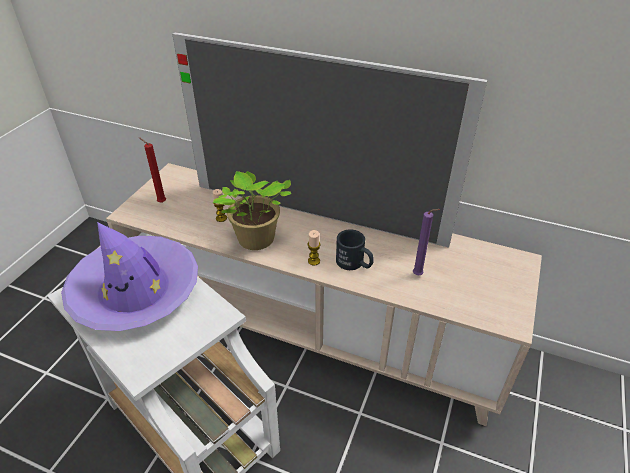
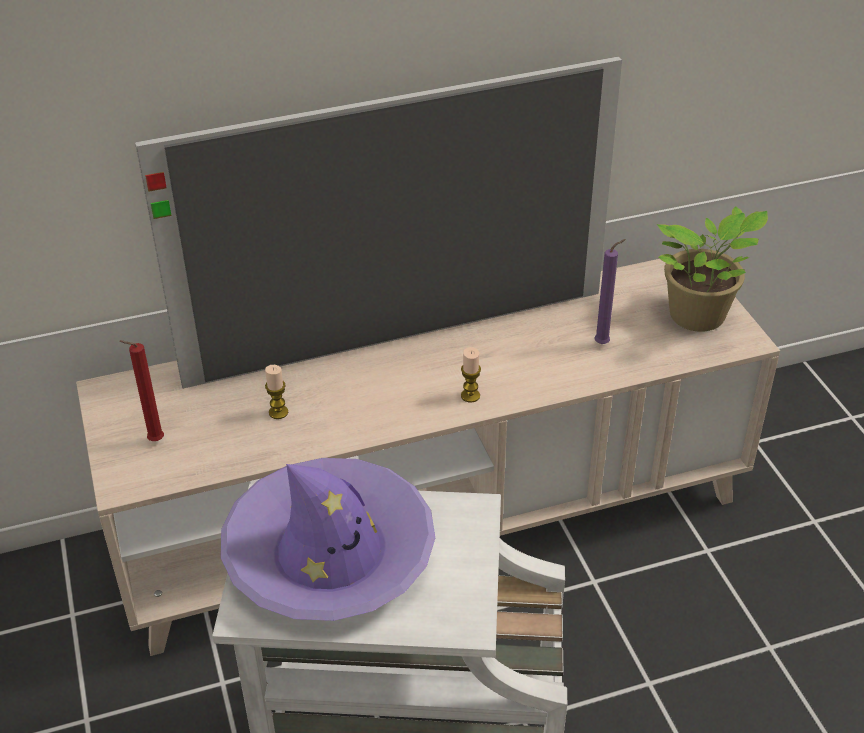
camera: 40 degrees left, 0 degrees up
potted plant [213,171,291,250] -> potted plant moved to [657,206,768,332]
black mug [336,229,374,270] -> none

